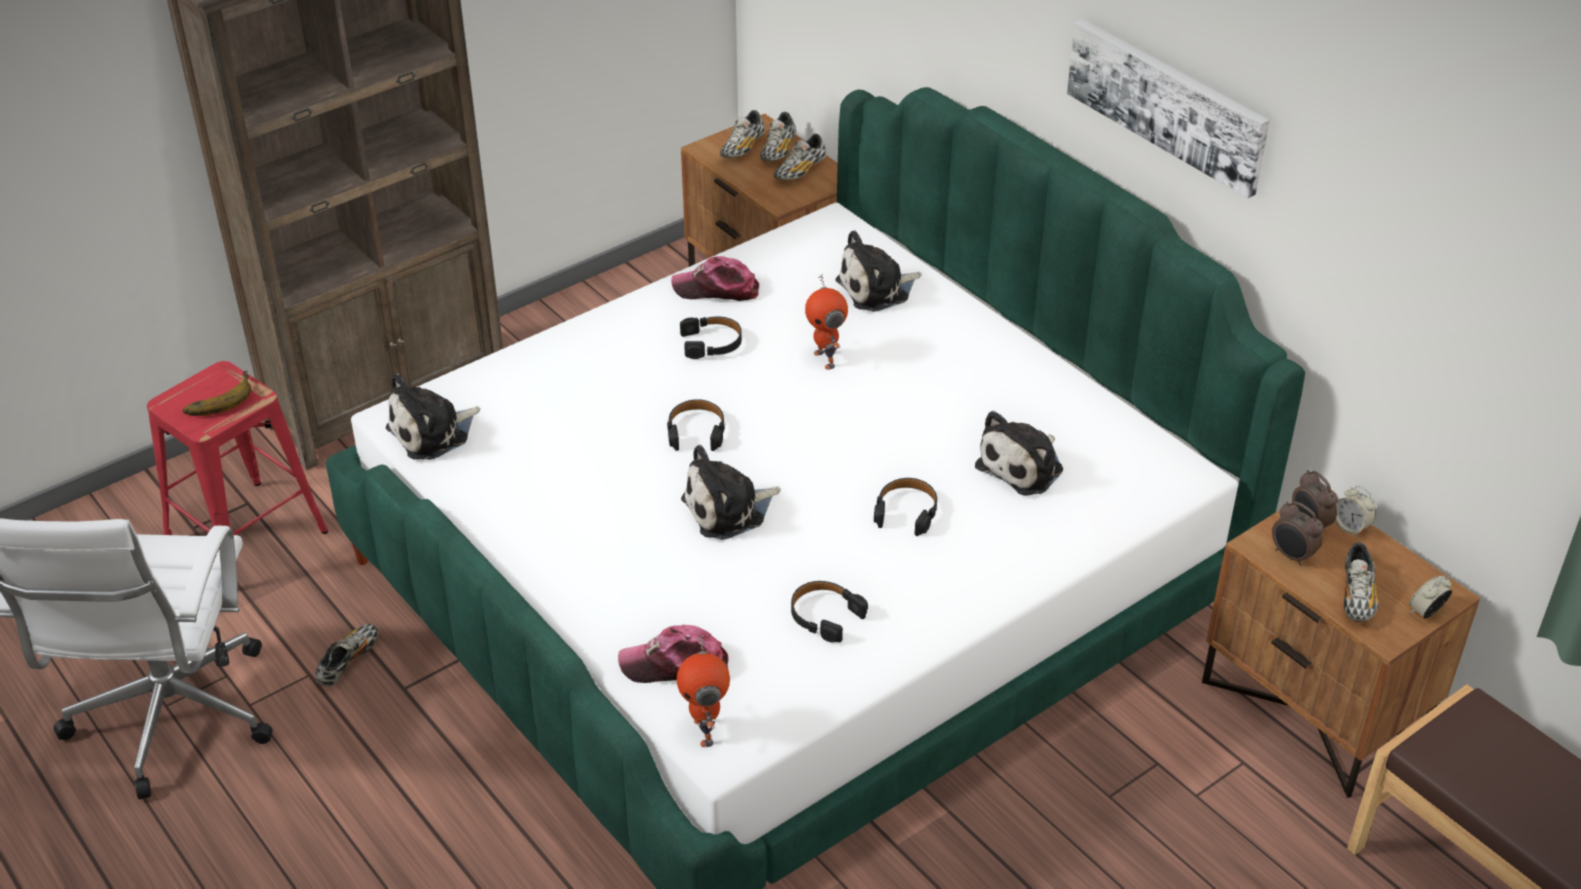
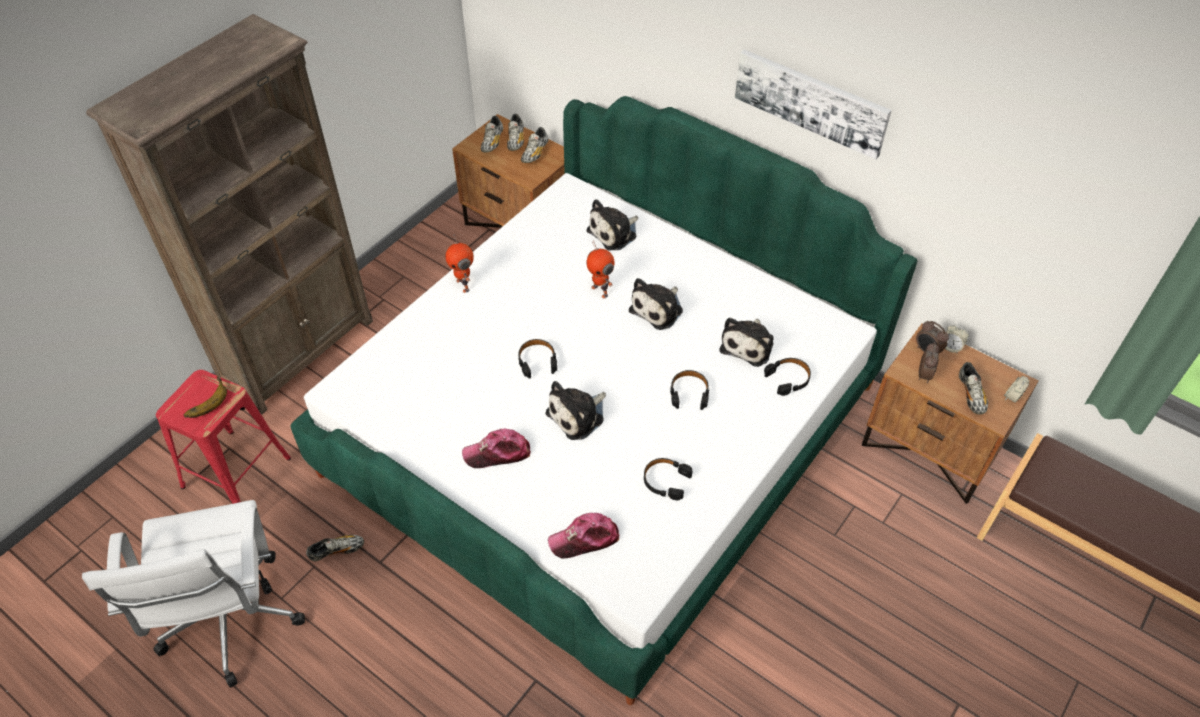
camera: 15 degrees left, 10 degrees up
shoe [315,624,378,687] -> shoe turned 60 degrees clockwise [306,535,364,561]
plush toy [386,373,480,460] -> plush toy moved to [629,278,683,330]
cap [671,256,760,301] -> cap moved to [462,429,531,468]
toy robot [677,635,730,747] -> toy robot moved to [445,235,474,293]
black headphones [680,317,742,359] -> black headphones moved to [764,358,811,396]
alarm clock [1272,501,1324,566] -> alarm clock turned 105 degrees counterclockwise [919,342,939,383]

